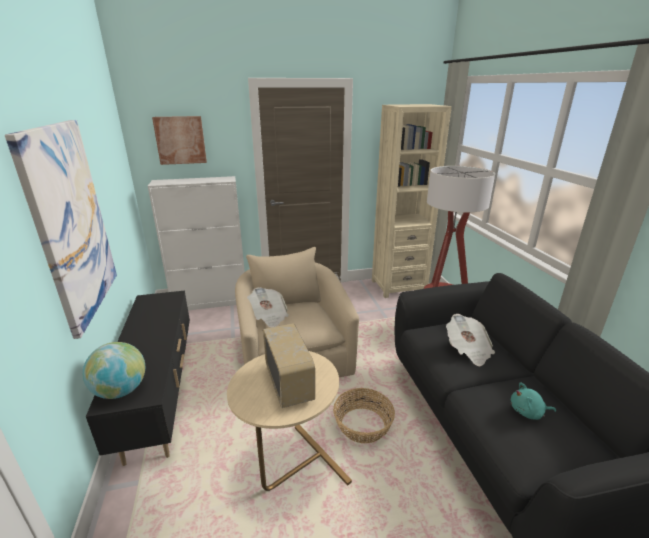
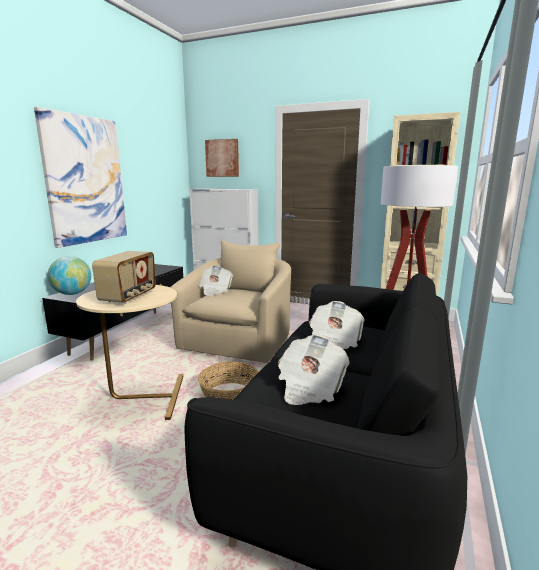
camera: 35 degrees right, 10 degrees down
turquoise plush toy [511,382,556,420] -> newspaper [278,334,349,405]

